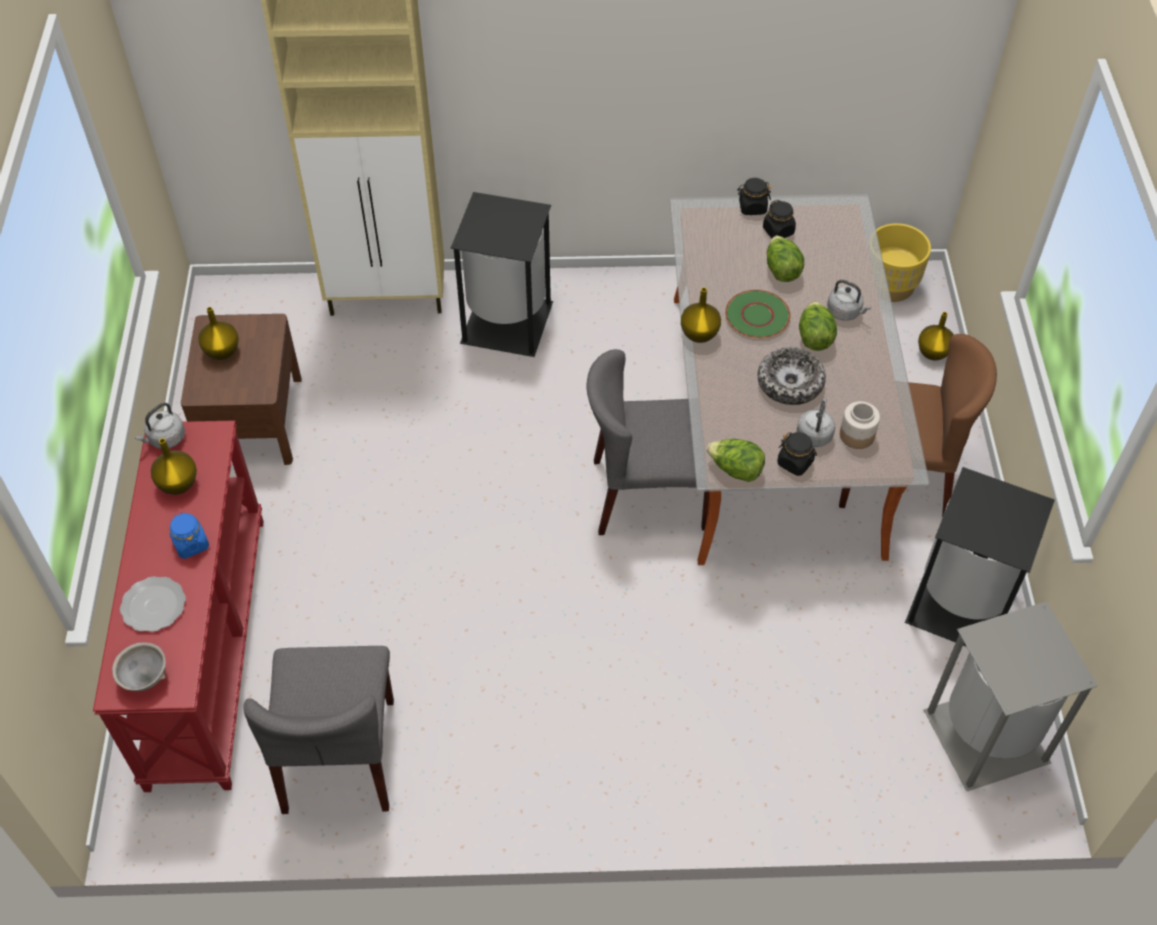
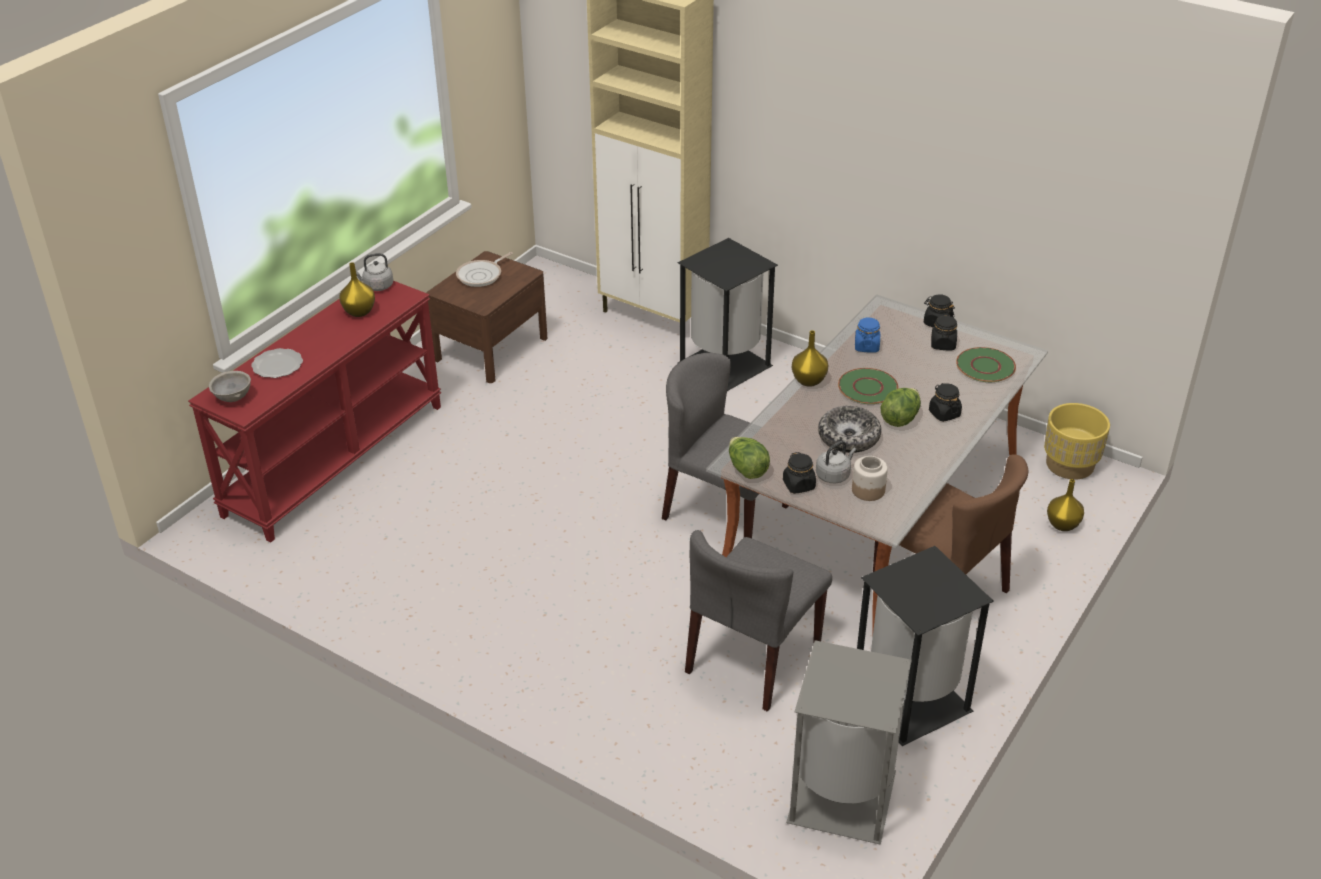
camera: 35 degrees right, 15 degrees down
blue jar [169,512,209,559] -> blue jar moved to [855,317,880,352]
yellow vase [198,307,239,360] -> frying pan [456,252,513,287]
grey chair [243,646,394,814] -> grey chair moved to [685,530,832,712]
lettuce [767,236,804,282] -> none
grey kettle [827,280,872,321] -> black jar [929,383,962,422]
none -> green plate [956,347,1016,382]

